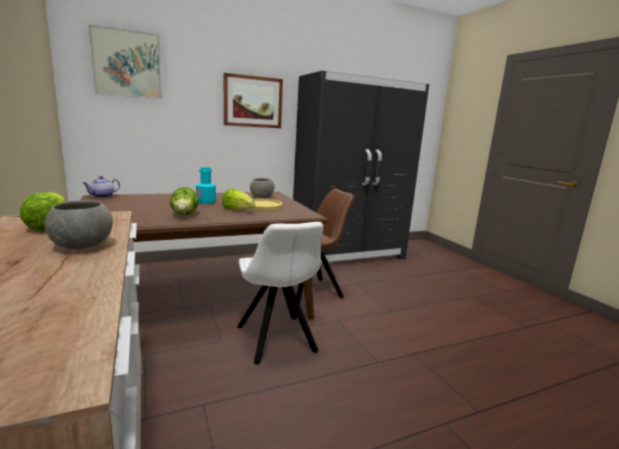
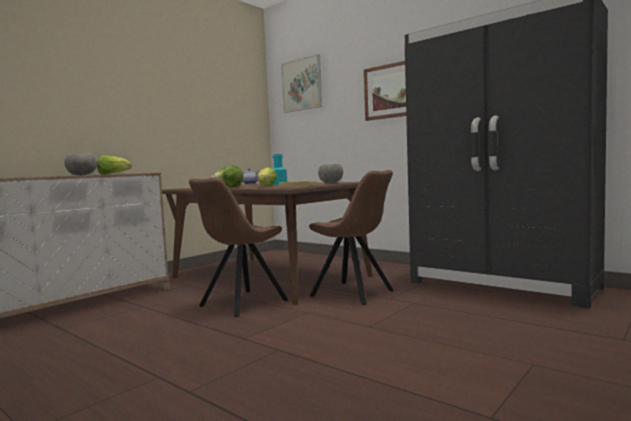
camera: 65 degrees right, 10 degrees down
white chair [237,222,323,365] -> brown chair [189,178,288,317]

